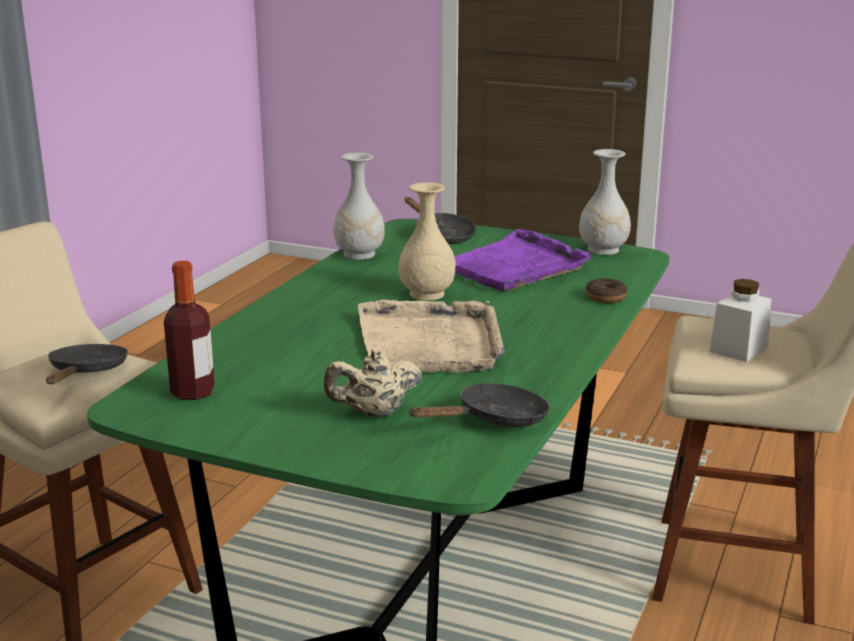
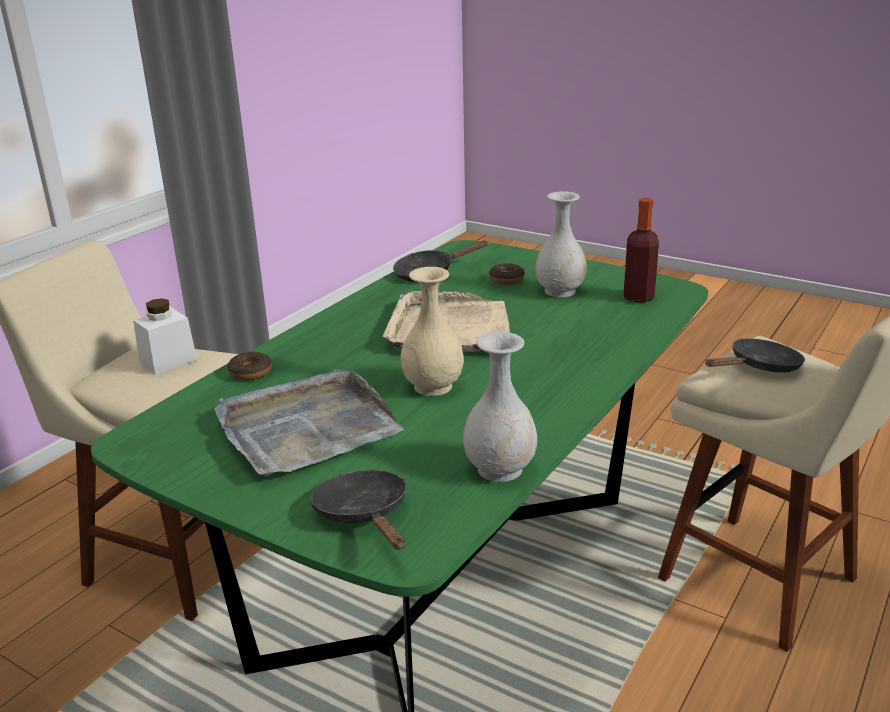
camera: 170 degrees left, 5 degrees up
black frying pan [46,344,128,384] -> black frying pan turned 135 degrees counterclockwise [706,338,805,373]
beige teapot [324,349,422,417] -> donut [489,263,525,285]
purple tray [455,229,591,291] -> grey tray [214,369,404,477]
white vase [579,149,631,255] -> white vase moved to [535,191,587,298]

